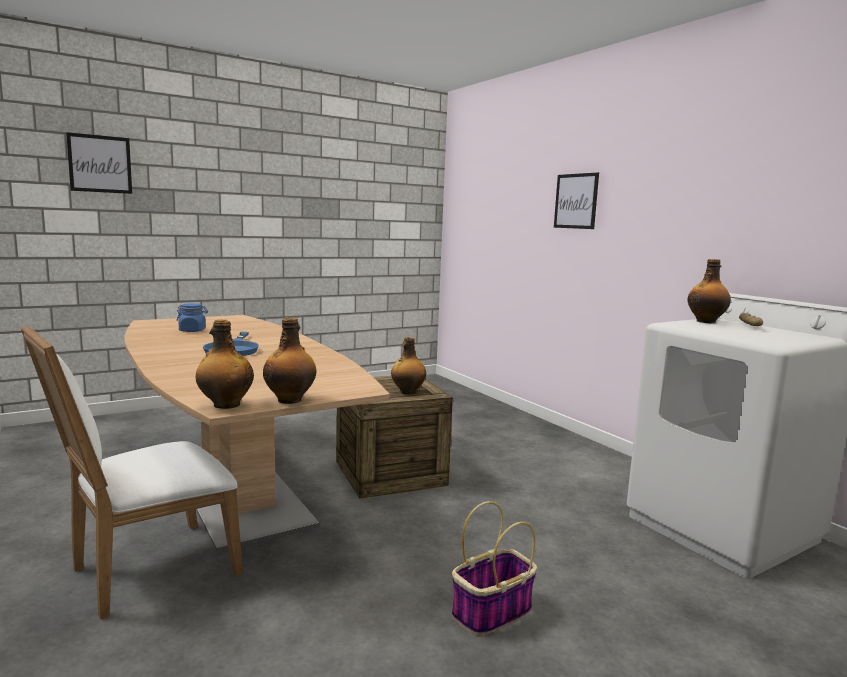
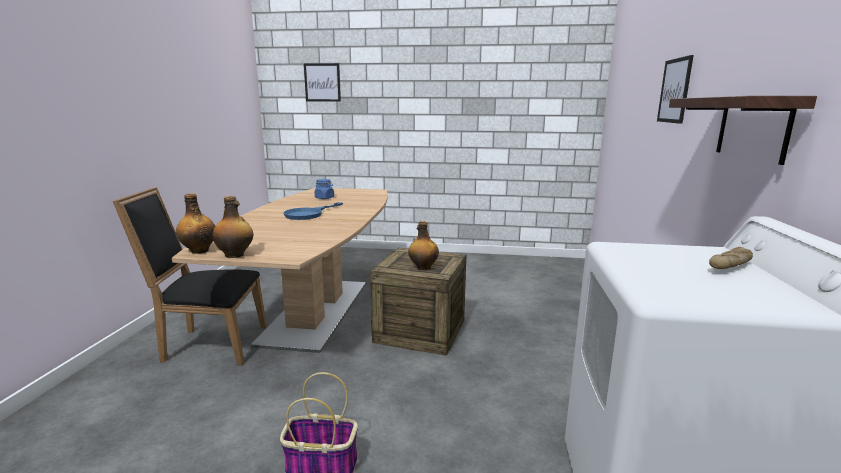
camera: 40 degrees right, 5 degrees up
white chair [21,325,243,619] -> black chair [113,187,267,366]
bottle [688,259,731,323] -> none
none -> shelf [669,96,817,165]

